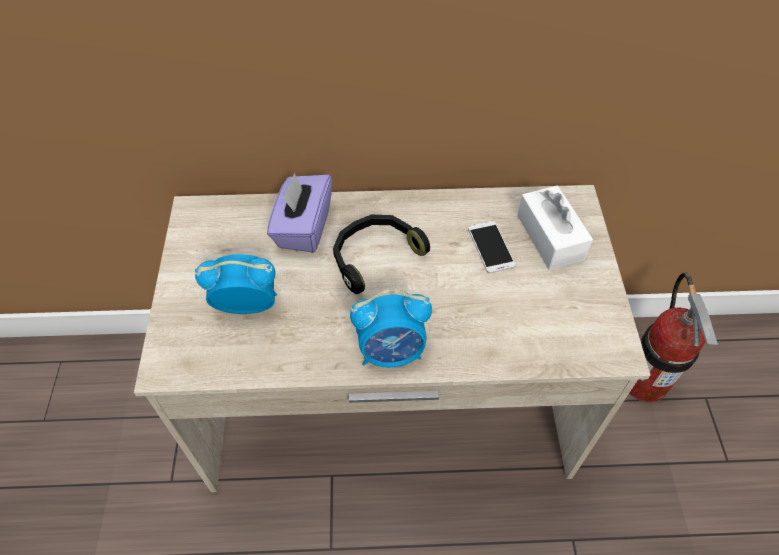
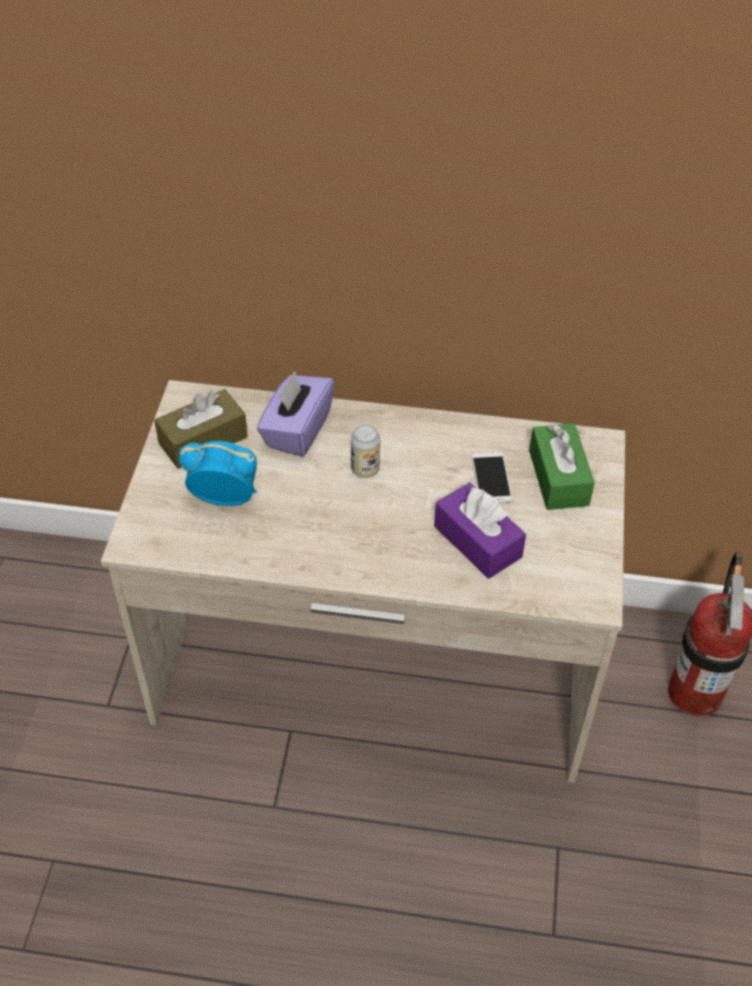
camera: 10 degrees right, 5 degrees down
black headphones [333,215,430,294] -> can [351,425,380,478]
alarm clock [350,289,432,368] -> none
white tissue box [517,185,593,270] -> green tissue box [529,423,595,510]
none -> brown tissue box [154,389,248,469]
none -> purple tissue box [434,482,526,579]

